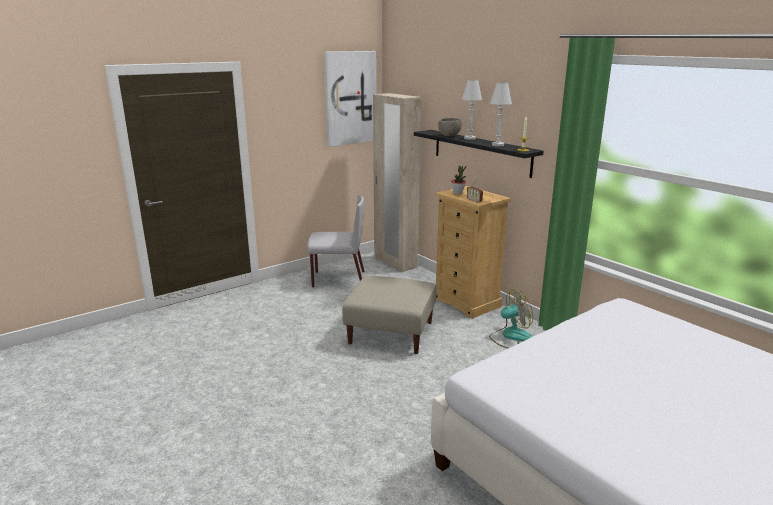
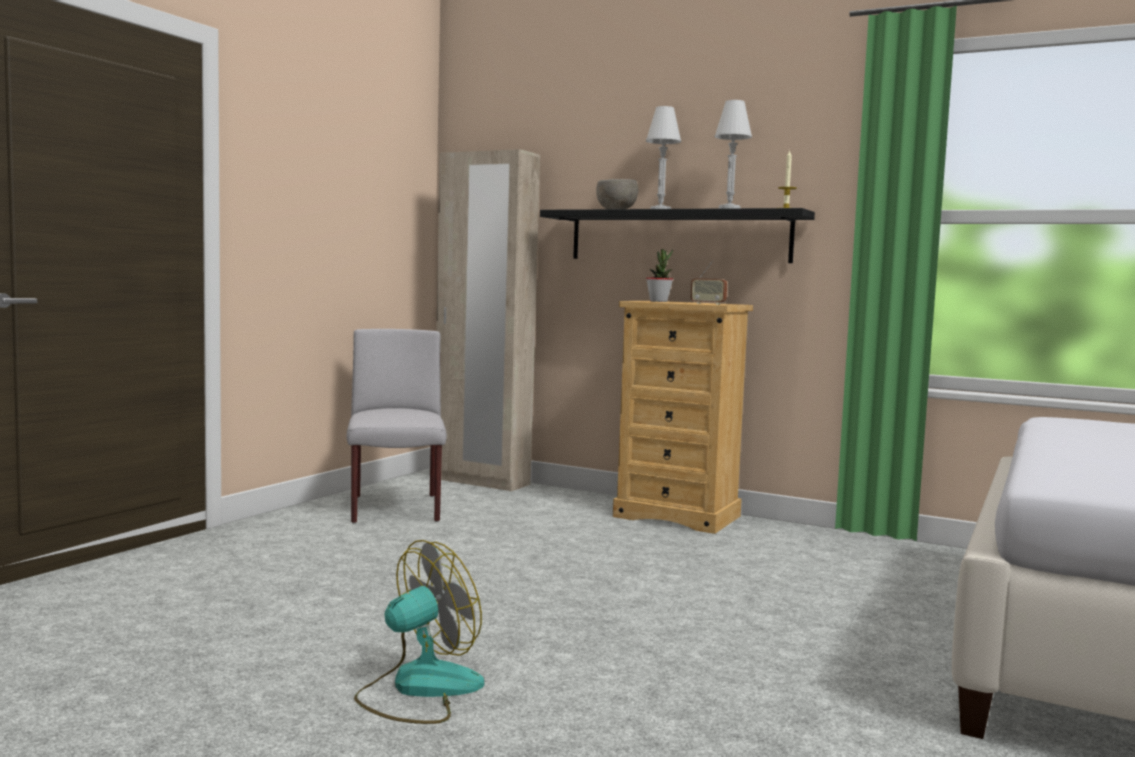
camera: 25 degrees left, 15 degrees down
grey chair [307,194,365,288] -> grey chair turned 75 degrees counterclockwise [346,329,447,523]
picture [324,51,376,147] -> none
beige ottoman [342,276,437,354] -> none
fan [489,289,533,348] -> fan moved to [354,540,484,724]

